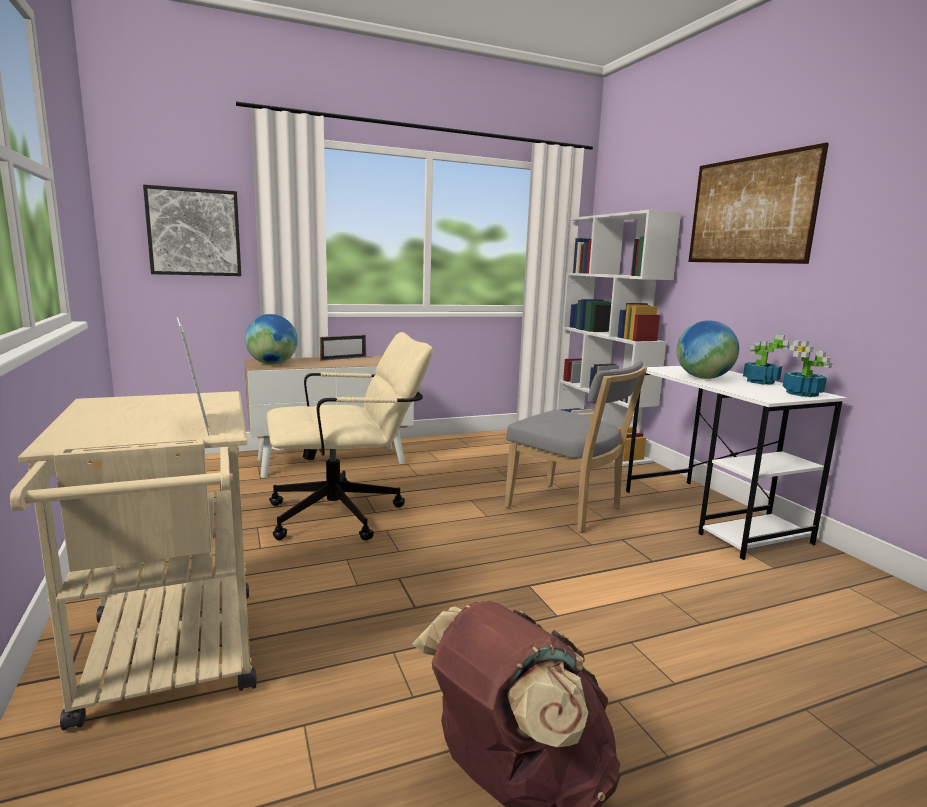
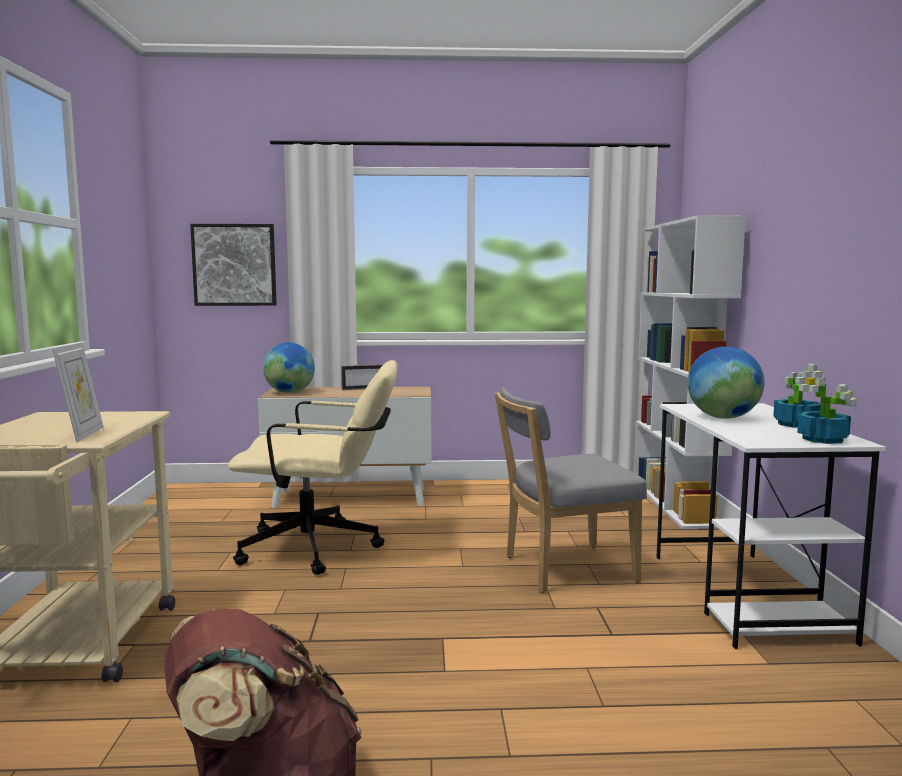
camera: 20 degrees right, 5 degrees down
grey chair [505,361,647,533] -> grey chair turned 105 degrees clockwise [495,387,647,593]
picture [688,142,829,264] -> none

